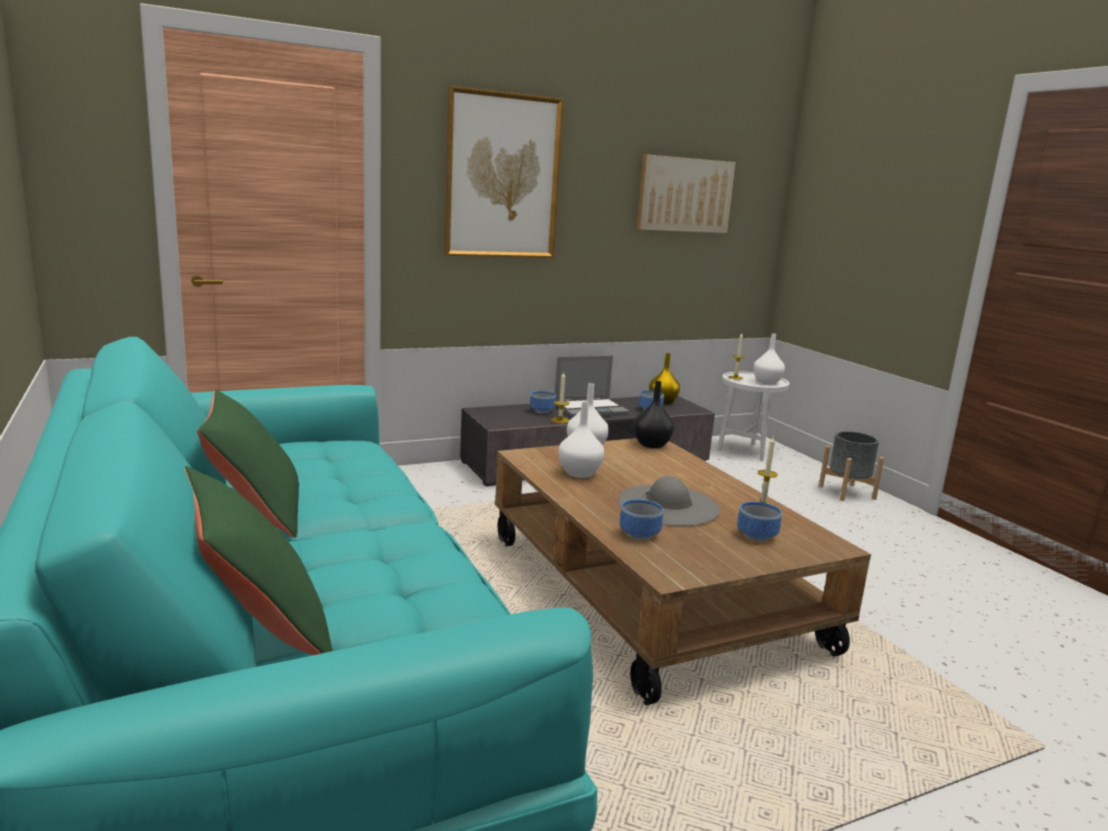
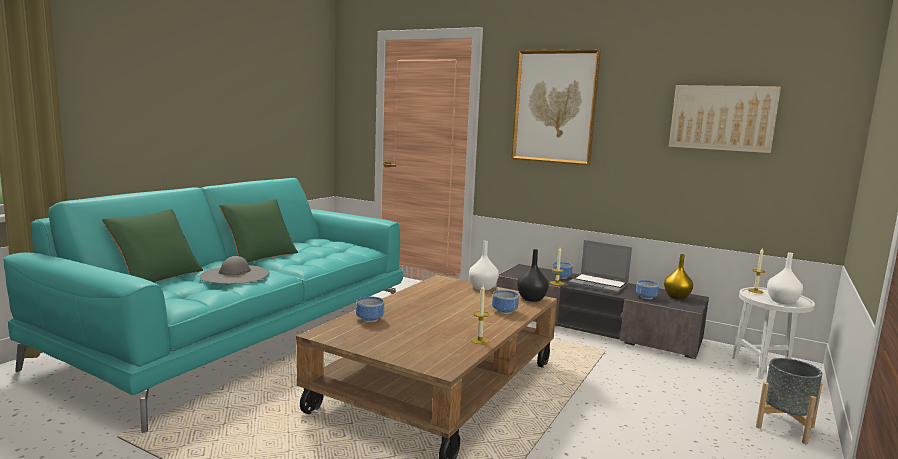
camera: 55 degrees right, 5 degrees down
white vase [559,402,604,478] -> none
grey hat [618,476,720,526] -> grey hat moved to [200,256,270,284]
bowl [737,502,782,542] -> bowl moved to [492,290,519,314]

